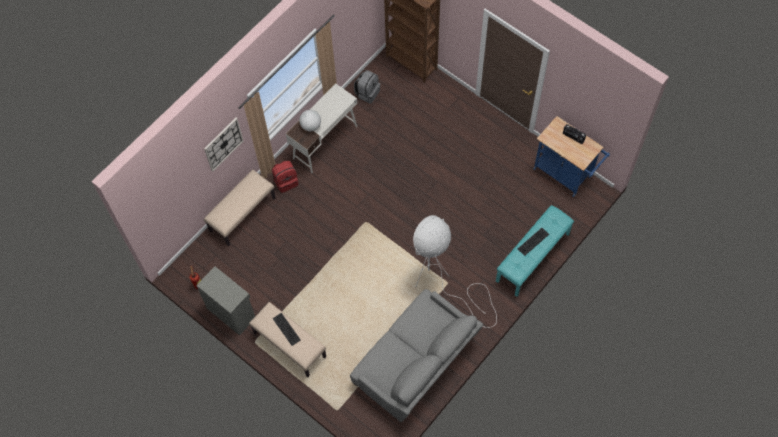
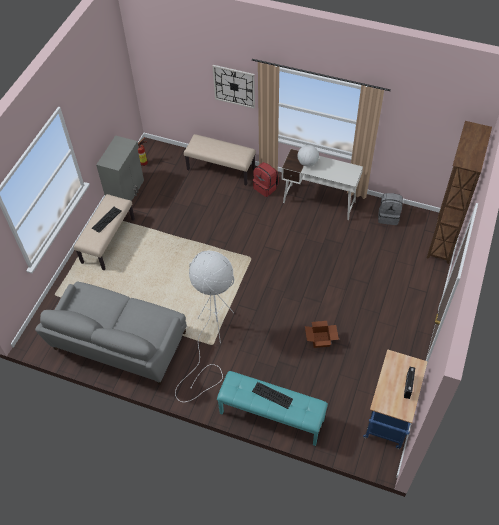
camera: 70 degrees right, 10 degrees down
none -> cardboard box [305,321,339,348]

